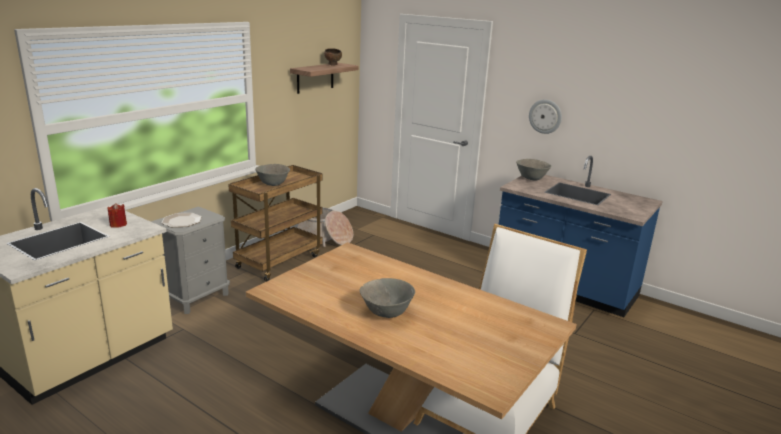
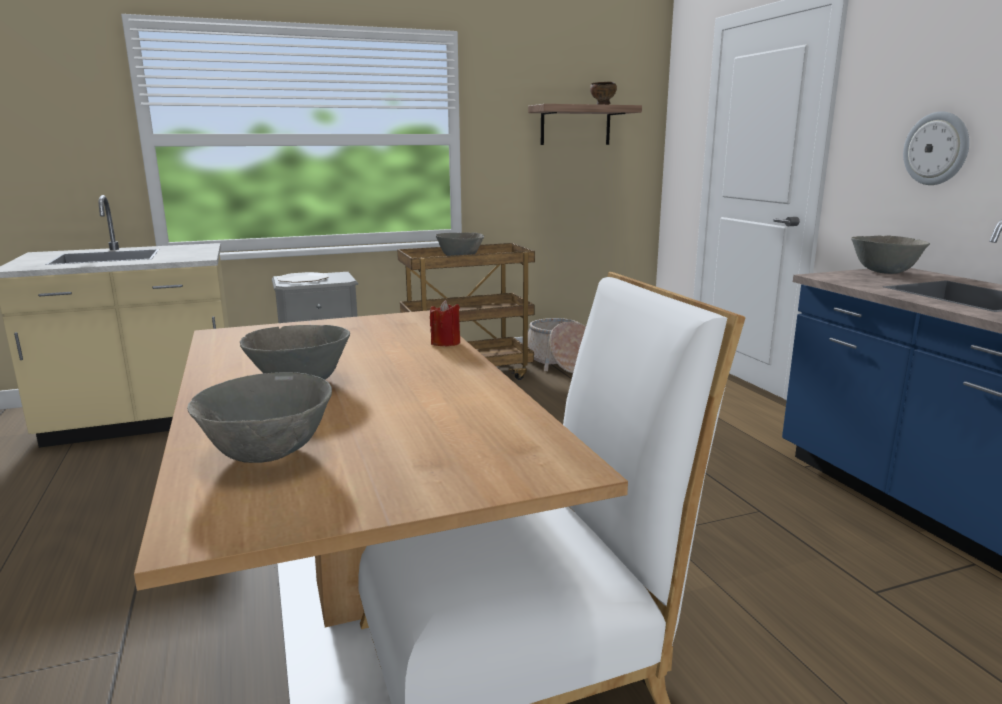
camera: 35 degrees right, 5 degrees down
red candle [108,203,127,228] -> red candle moved to [430,300,460,346]
none -> grey bowl [187,372,332,463]

